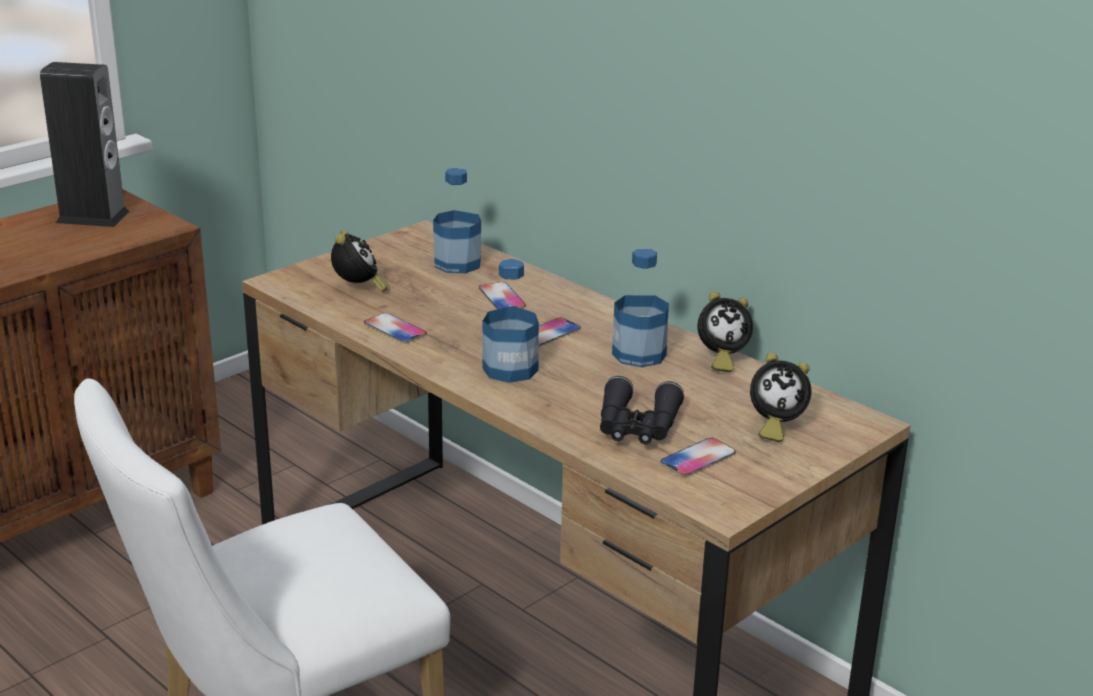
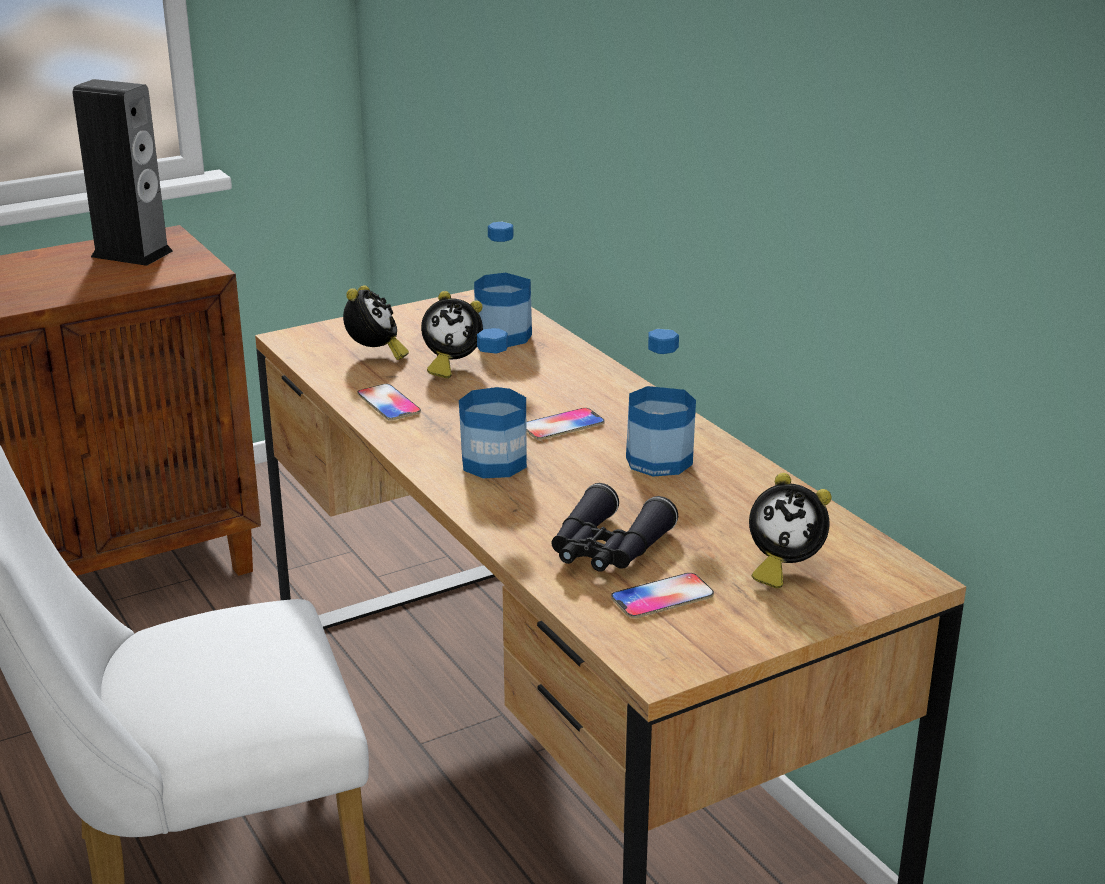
camera: 15 degrees right, 0 degrees up
phone [479,282,526,310] -> none
alarm clock [697,291,753,372] -> alarm clock moved to [421,291,483,378]

